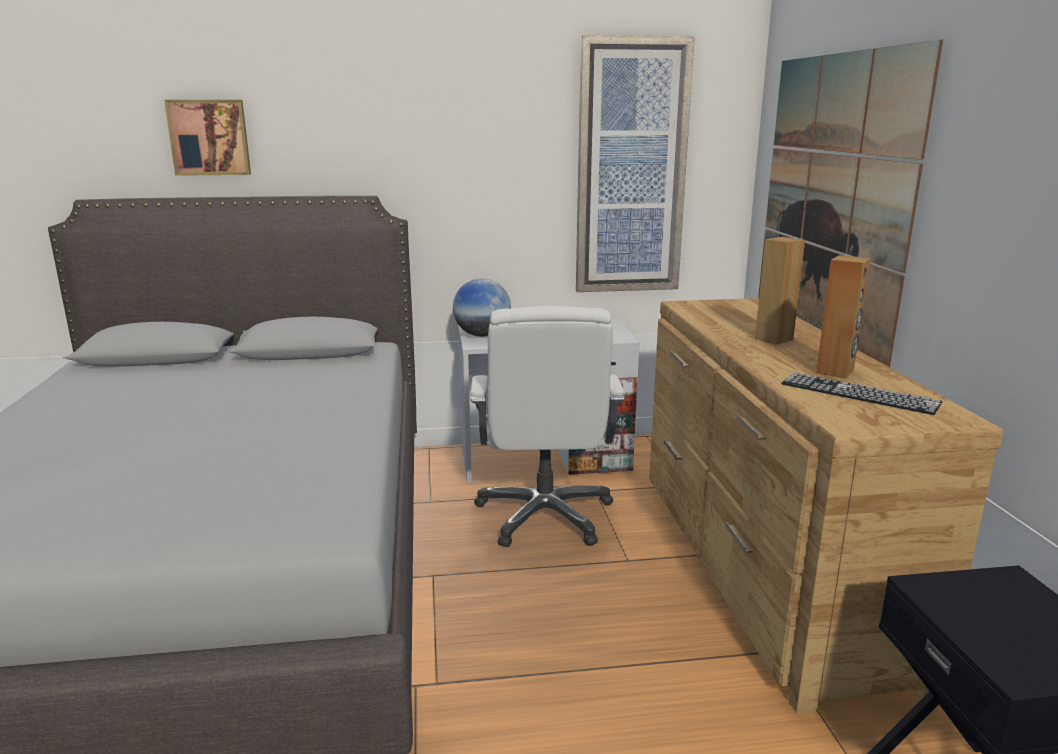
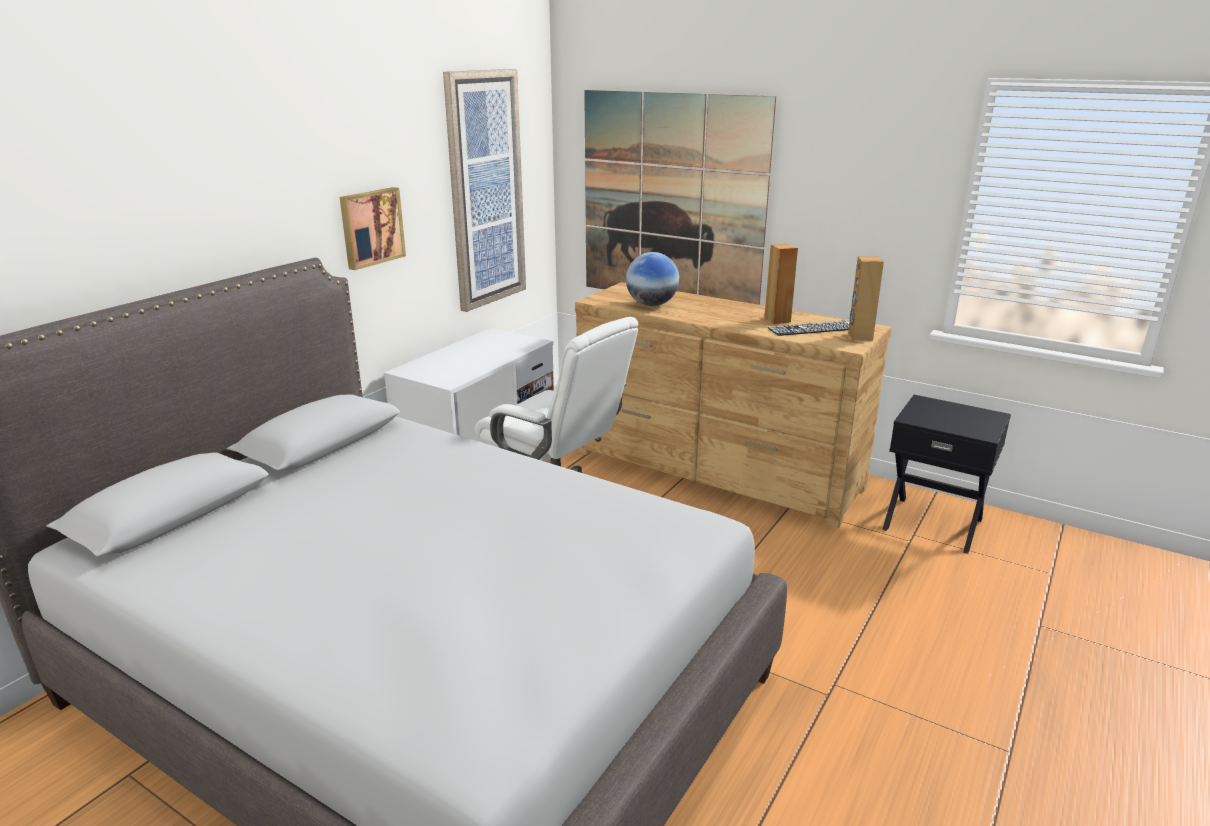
camera: 50 degrees left, 5 degrees up
picture [164,100,251,176] -> picture moved to [340,187,406,270]
globe [453,278,511,337] -> globe moved to [626,252,679,306]
brown speaker [755,237,805,345] -> brown speaker moved to [848,256,884,341]

